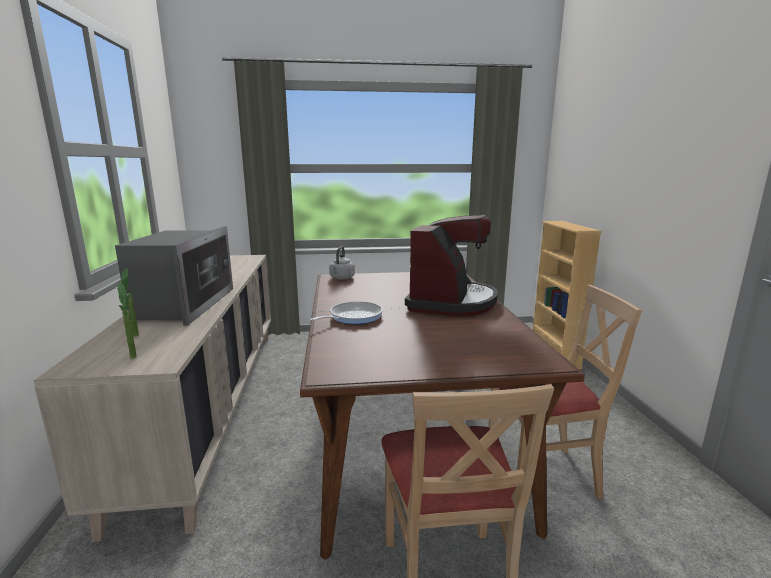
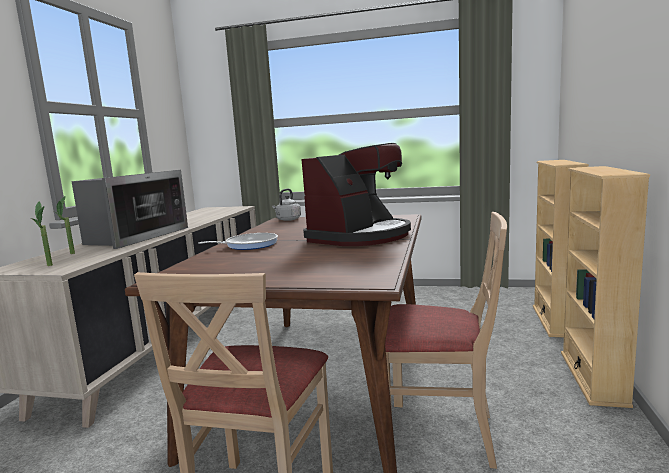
camera: 20 degrees right, 5 degrees down
none -> beige bookcase [561,166,650,408]

